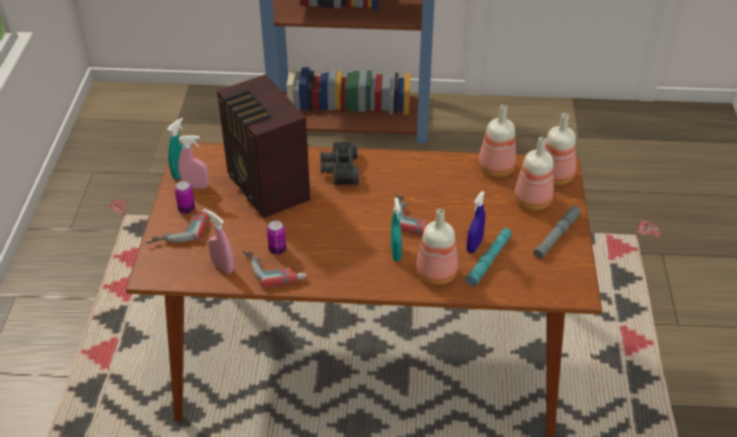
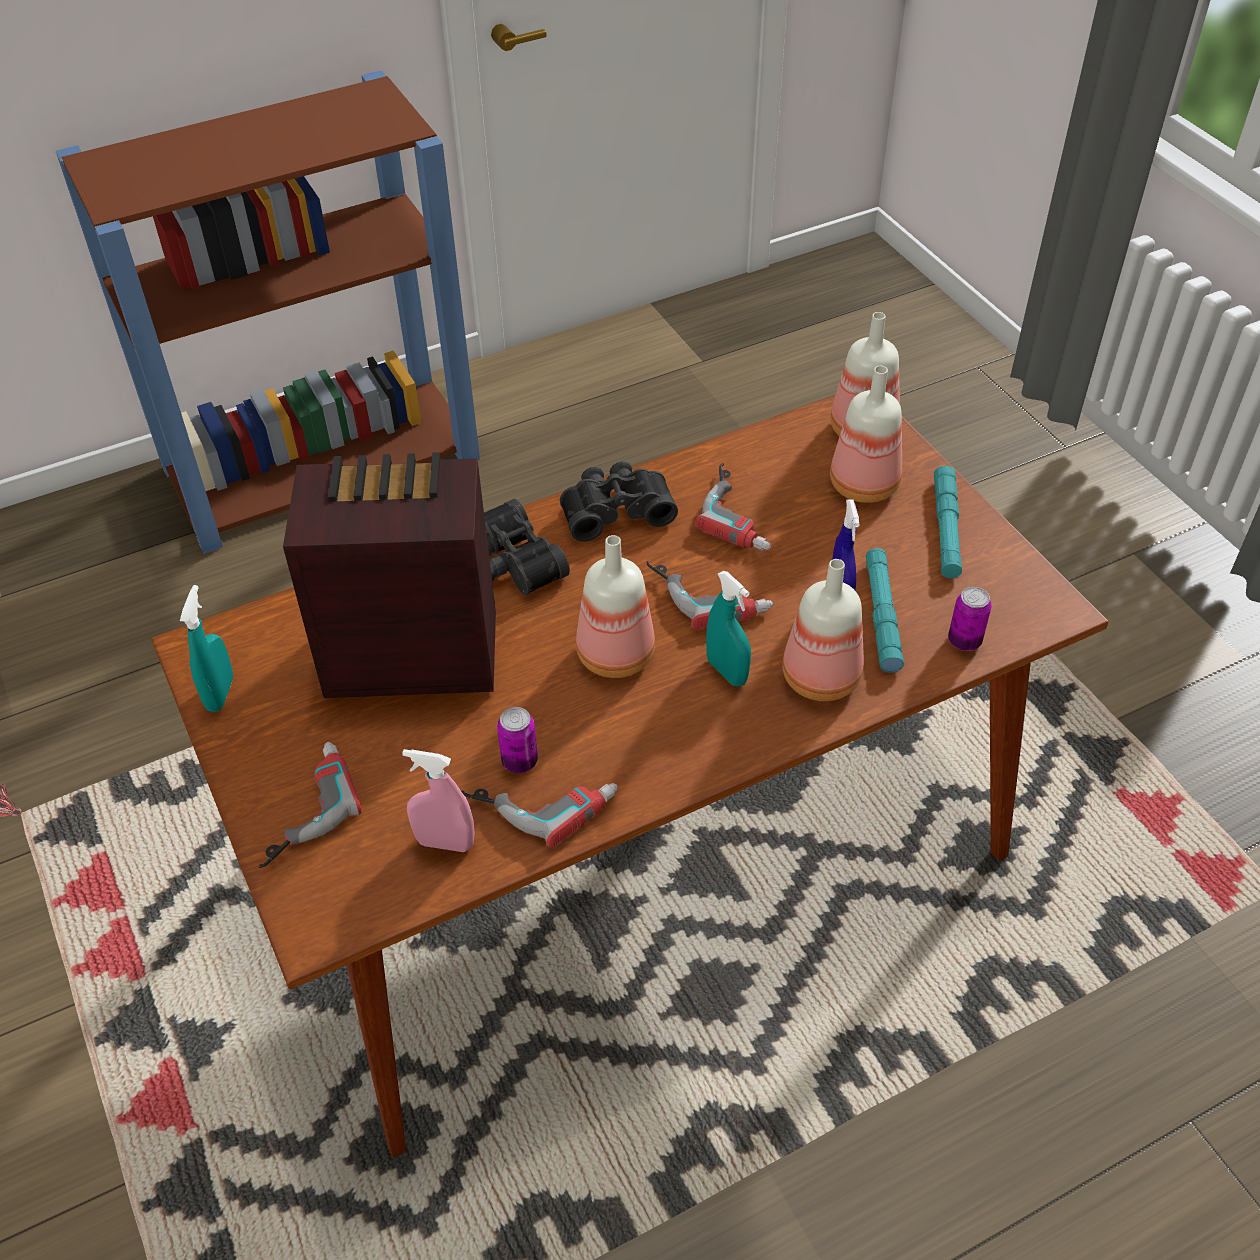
camera: 30 degrees left, 5 degrees up
can [175,181,195,214] -> can moved to [948,587,991,651]
pink spray bottle [178,135,209,189] -> none
radio [217,74,310,218] -> radio turned 150 degrees clockwise [283,452,496,698]
bottle [478,105,516,177] -> bottle moved to [576,535,655,678]
grey flashlight [533,206,581,259] -> turquoise flashlight [934,466,962,578]
none -> black binoculars [560,461,678,542]
none -> power drill [696,463,771,550]

